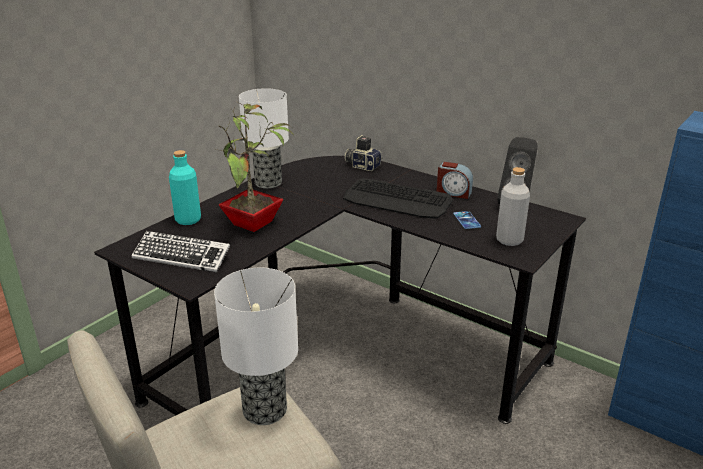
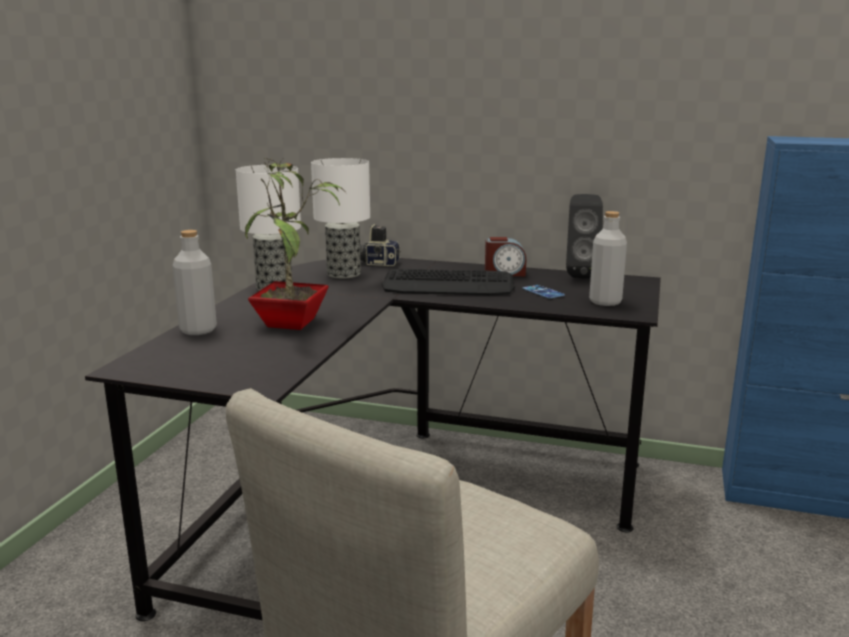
camera: 20 degrees left, 10 degrees down
keyboard [131,231,230,273] -> none
turquoise bottle [169,150,201,225] -> grey bottle [173,230,217,335]
table lamp [214,268,298,425] -> table lamp moved to [311,158,370,278]

